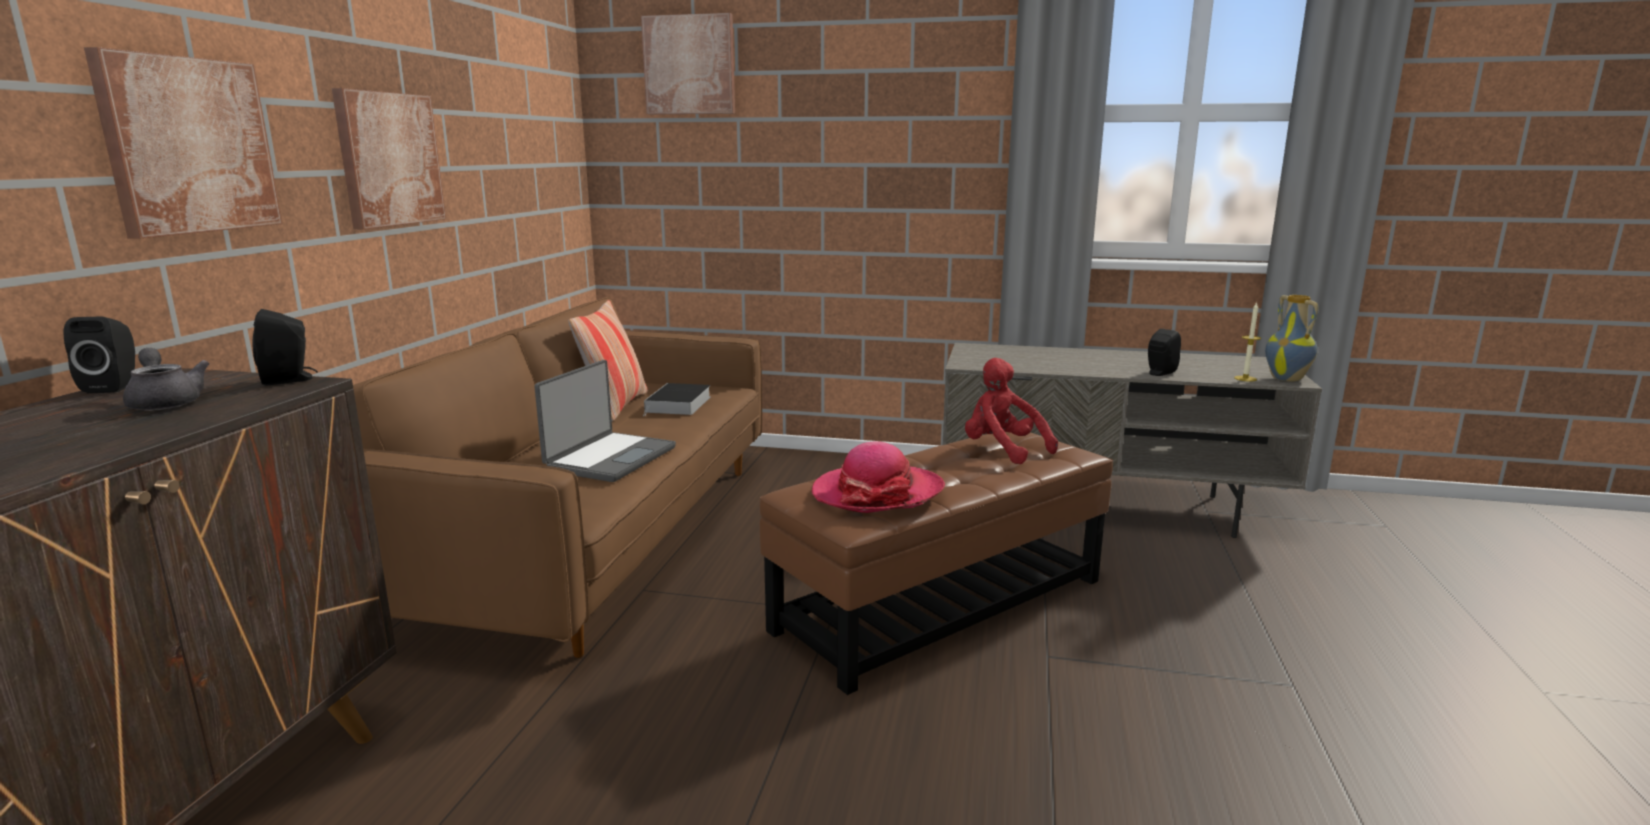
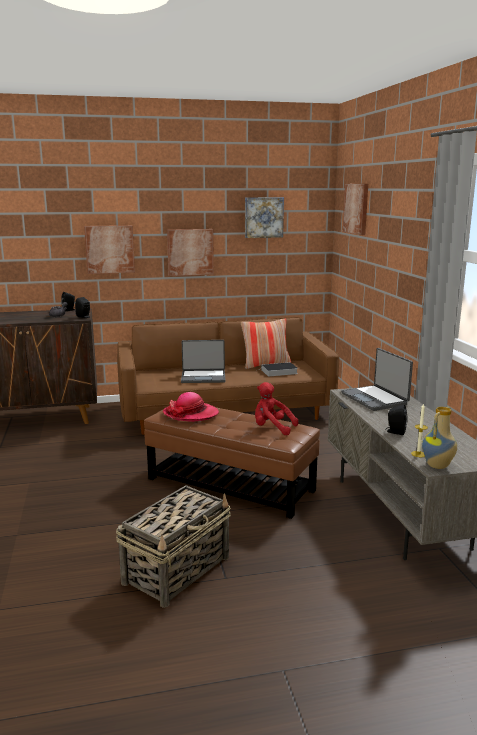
camera: 65 degrees right, 0 degrees up
red plush toy [965,358,1058,464] -> red plush toy turned 90 degrees counterclockwise [255,382,299,435]
none -> basket [116,485,231,608]
none -> picture [245,197,284,238]
none -> laptop [341,348,413,411]

